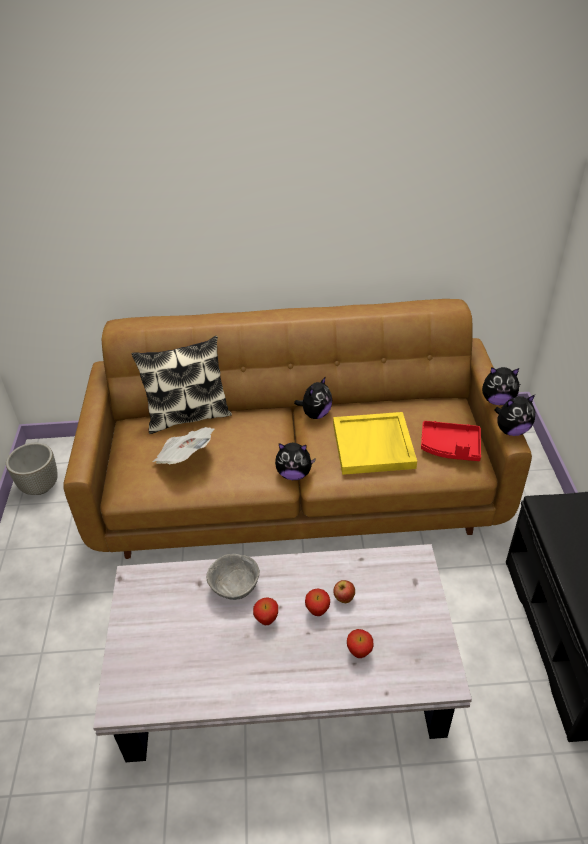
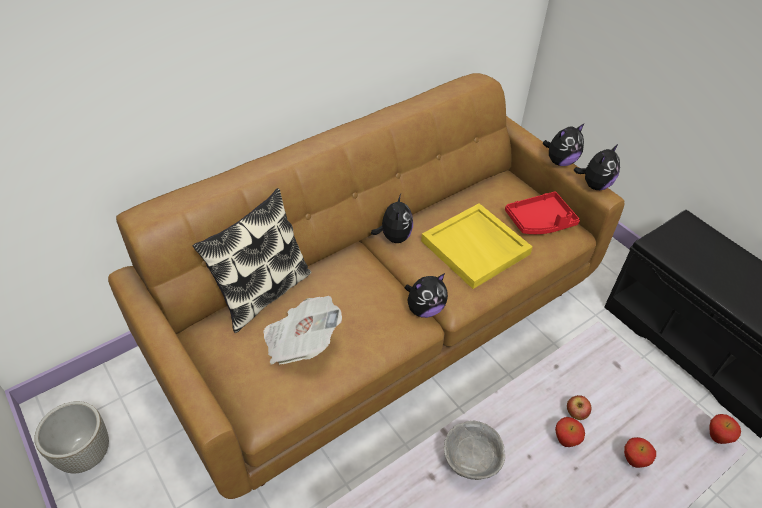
camera: 35 degrees left, 5 degrees up
apple [253,597,278,625] -> apple moved to [710,414,741,444]

